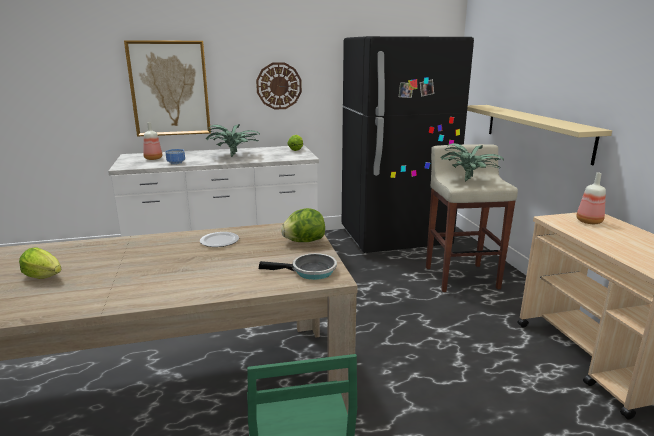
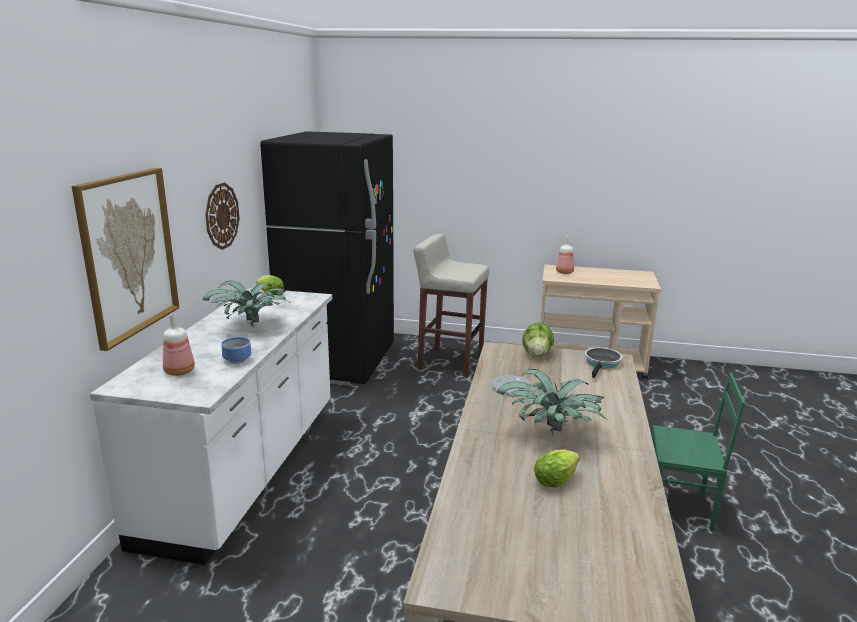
camera: 65 degrees left, 0 degrees up
potted plant [440,143,504,182] -> potted plant moved to [497,369,606,436]
beige shelf [467,105,612,165] -> none

